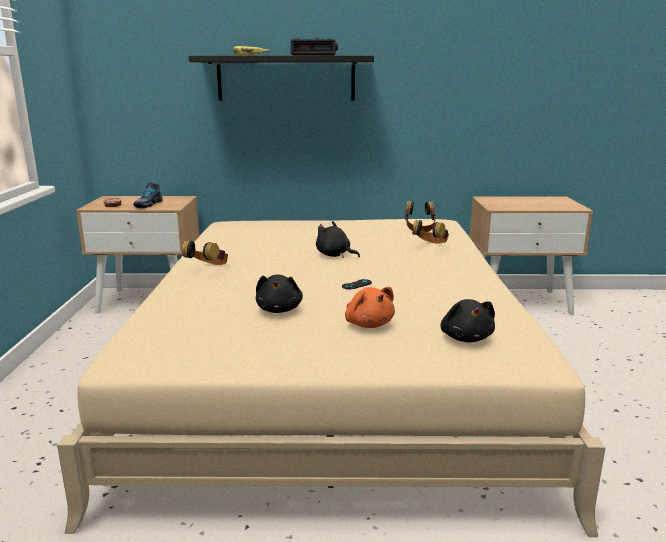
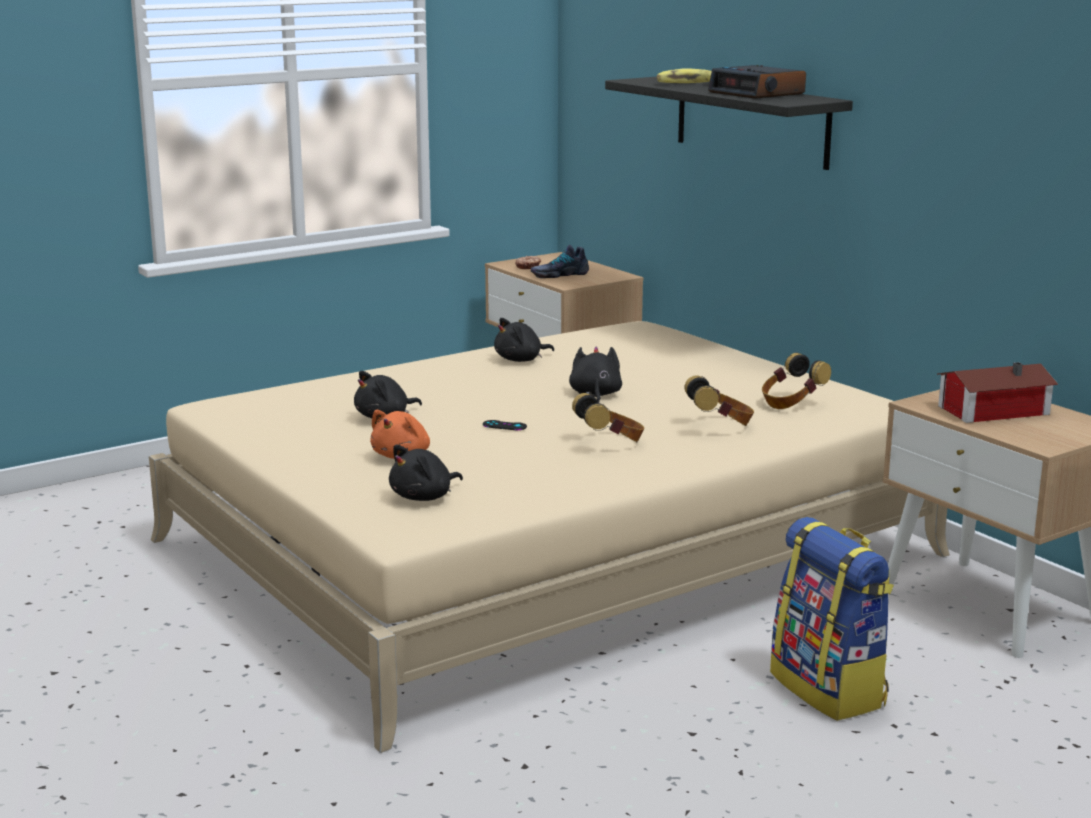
camera: 55 degrees right, 0 degrees up
headphones [182,241,228,265] -> headphones moved to [572,393,644,442]
none -> black plush toy [494,318,554,362]
none -> backpack [770,517,894,721]
none -> toy house [937,362,1058,423]

